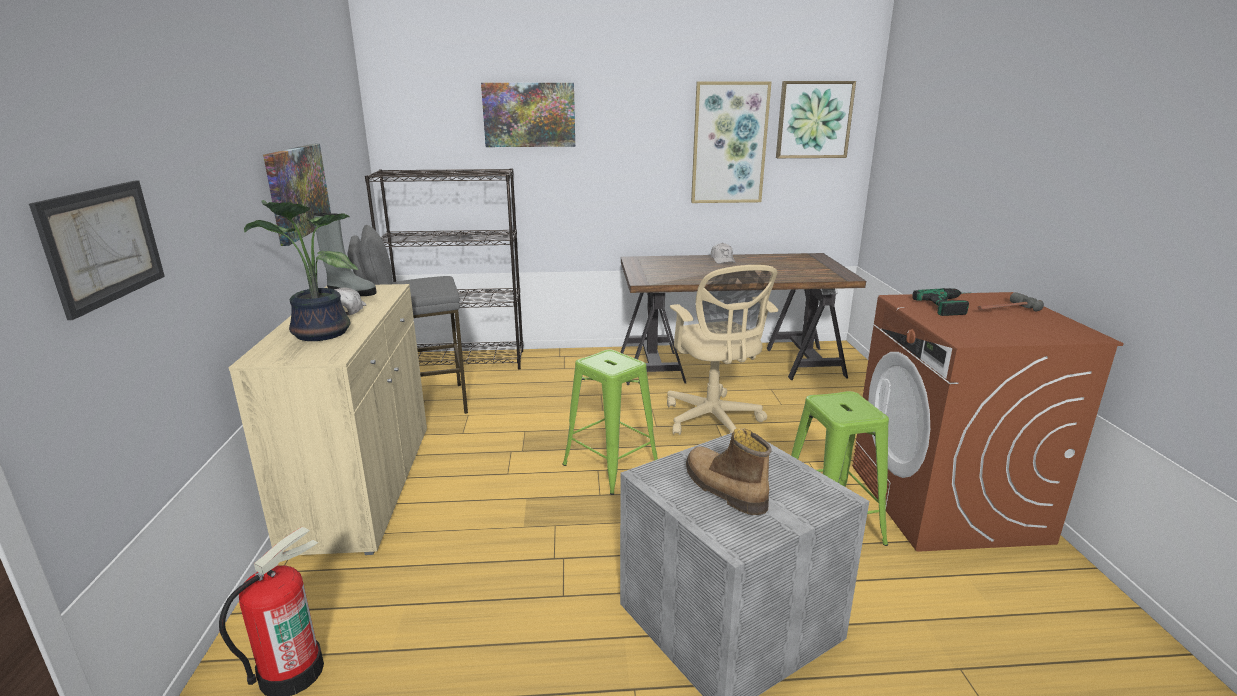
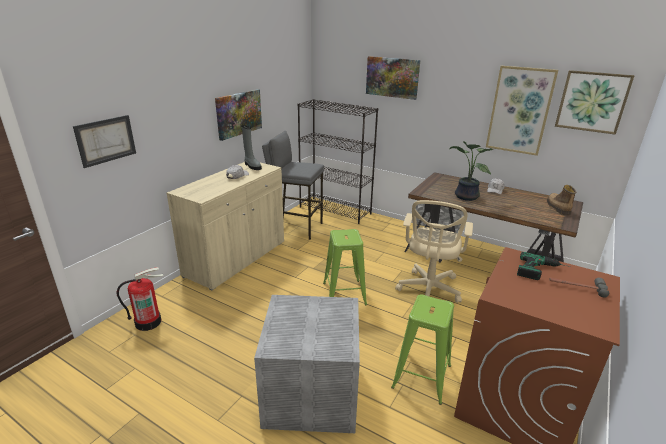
camera: 35 degrees right, 5 degrees up
potted plant [244,200,358,341] -> potted plant moved to [449,141,493,201]
boot [686,428,772,515] -> boot moved to [547,185,576,216]

